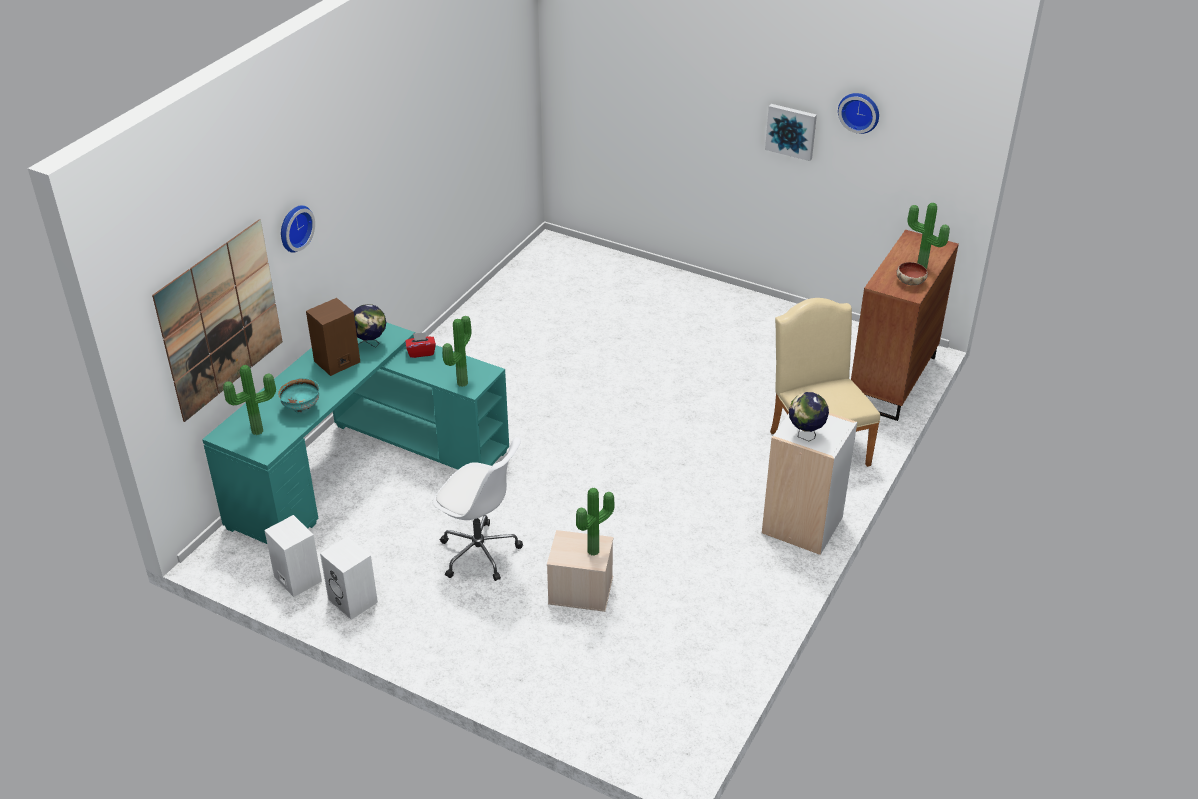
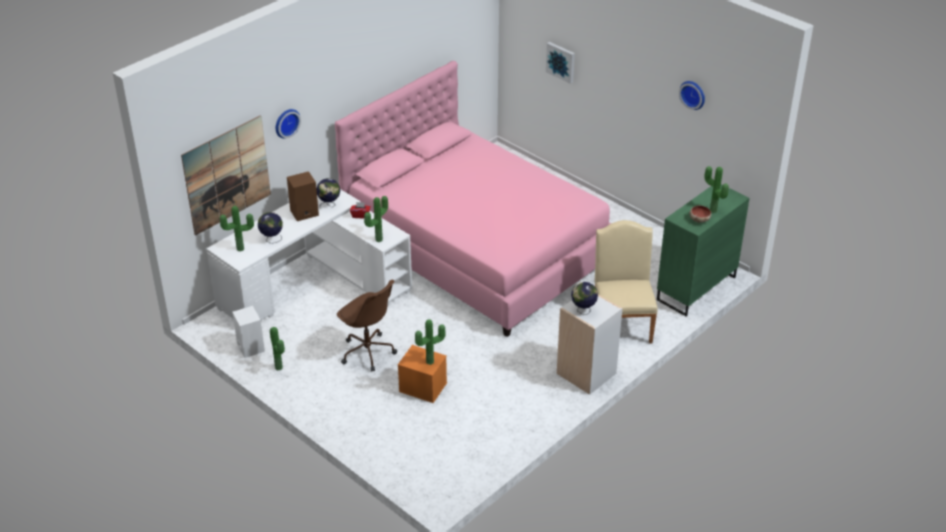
camera: 15 degrees right, 0 degrees up
turquoise desk [202,322,509,544] -> white desk [206,187,412,321]
turquoise bowl [277,378,320,414] -> globe [258,212,283,243]
white speaker [320,536,378,620] -> potted plant [270,327,285,371]
white office chair [432,437,523,581] -> brown office chair [337,279,397,371]
beige storage box [547,530,614,612] -> orange storage box [398,345,447,403]
picture [765,104,817,161] -> picture moved to [546,42,575,84]
brown dresser [851,230,959,421] -> green dresser [657,184,750,317]
none -> pink bed [335,61,611,337]

